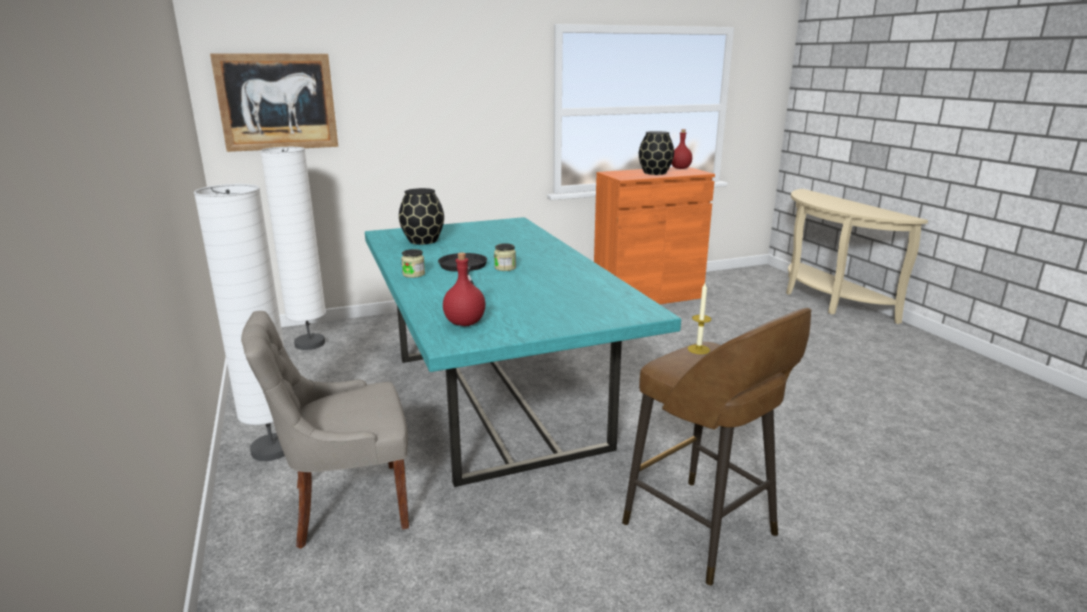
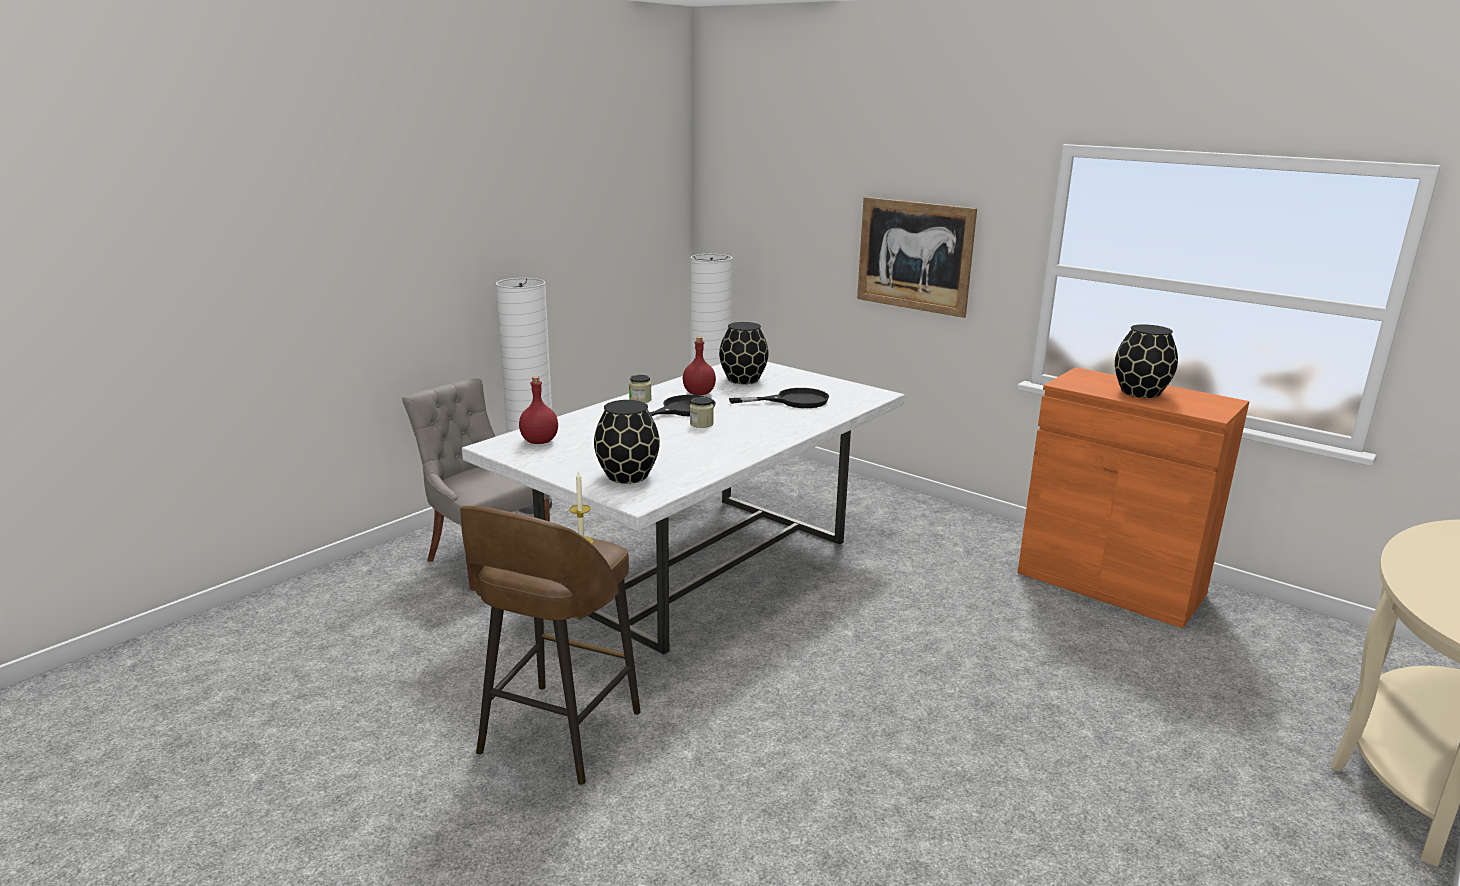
camera: 60 degrees right, 0 degrees up
picture [210,54,338,152] -> picture moved to [857,197,977,318]
turquoise dining table [365,217,681,487] -> white dining table [462,362,905,654]
red bottle [671,129,692,169] -> red bottle moved to [683,337,716,395]
none -> black vase [594,400,660,484]
none -> black frying pan [729,388,829,408]

